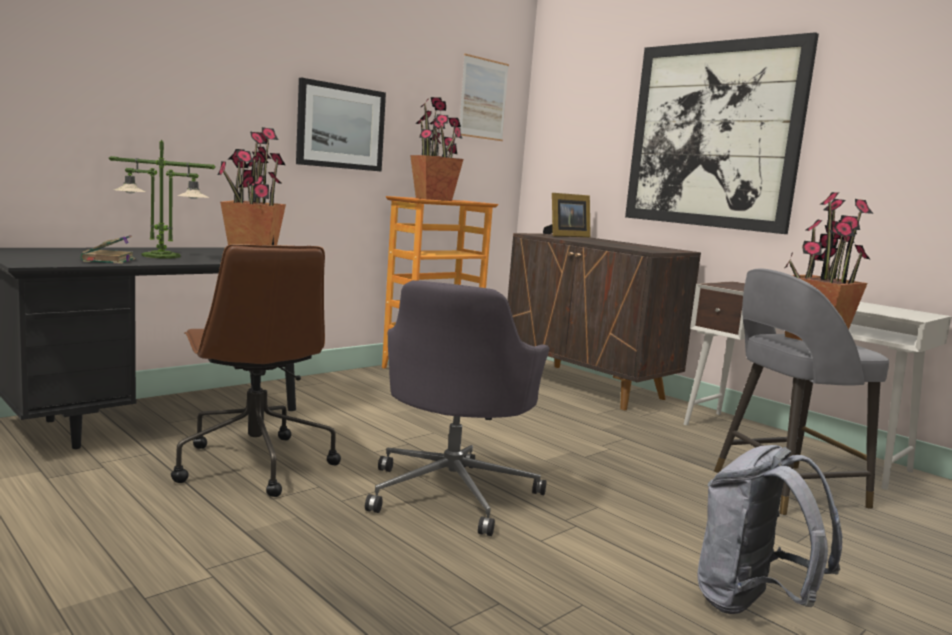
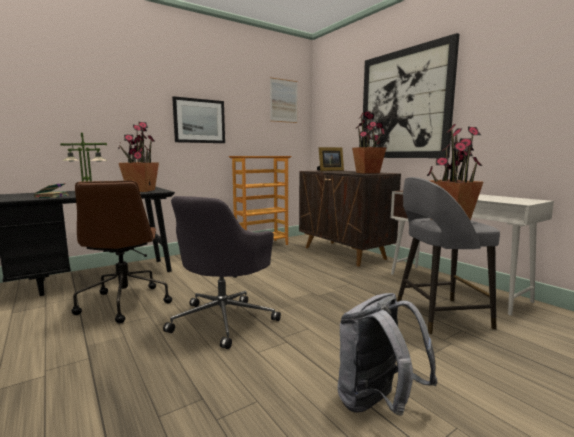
camera: 10 degrees right, 0 degrees up
potted plant [410,97,464,201] -> potted plant moved to [352,111,387,174]

